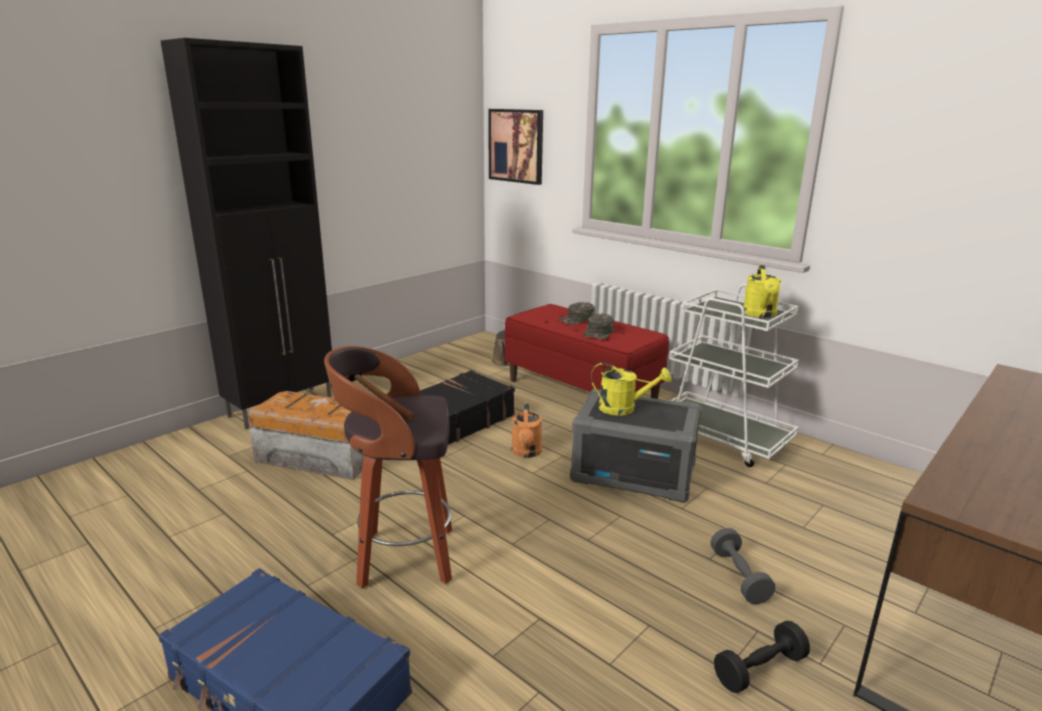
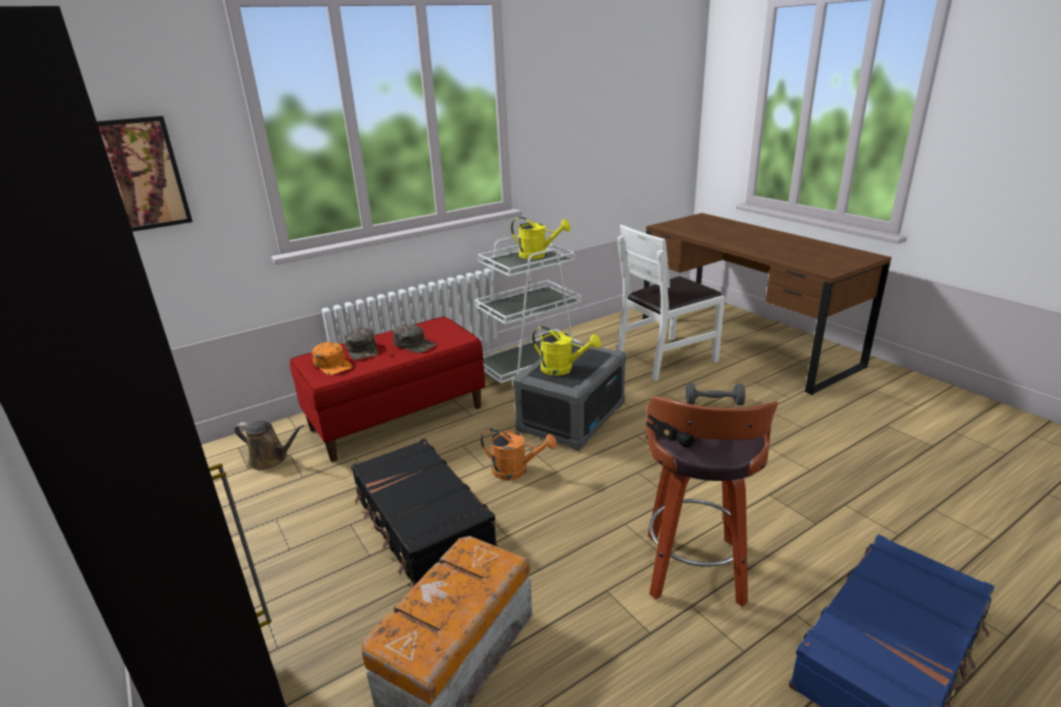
camera: 75 degrees left, 5 degrees up
yellow watering can [591,362,672,416] -> yellow watering can turned 90 degrees clockwise [532,326,601,376]
black dumbbell [714,621,810,693] -> none
none -> orange cap [312,342,353,375]
none -> white chair [617,224,725,381]

